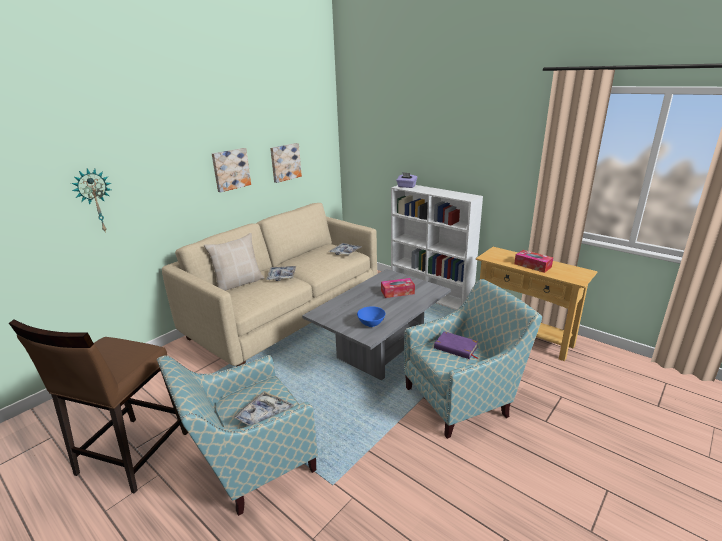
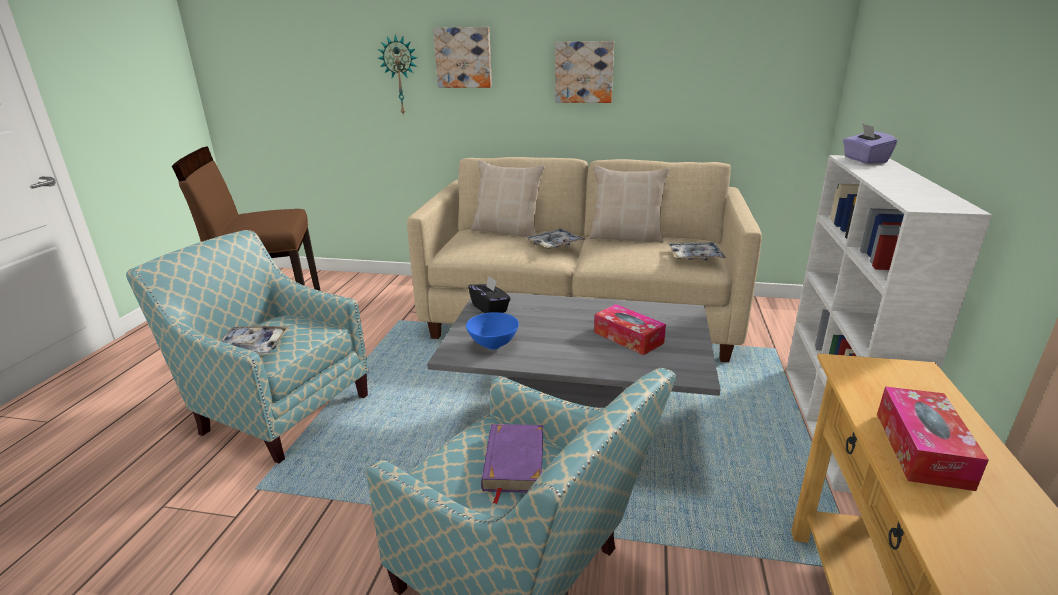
camera: 60 degrees right, 0 degrees up
picture [270,143,302,183] -> picture moved to [433,27,492,88]
none -> black tissue box [468,276,511,313]
none -> beige pillow [589,165,669,243]

